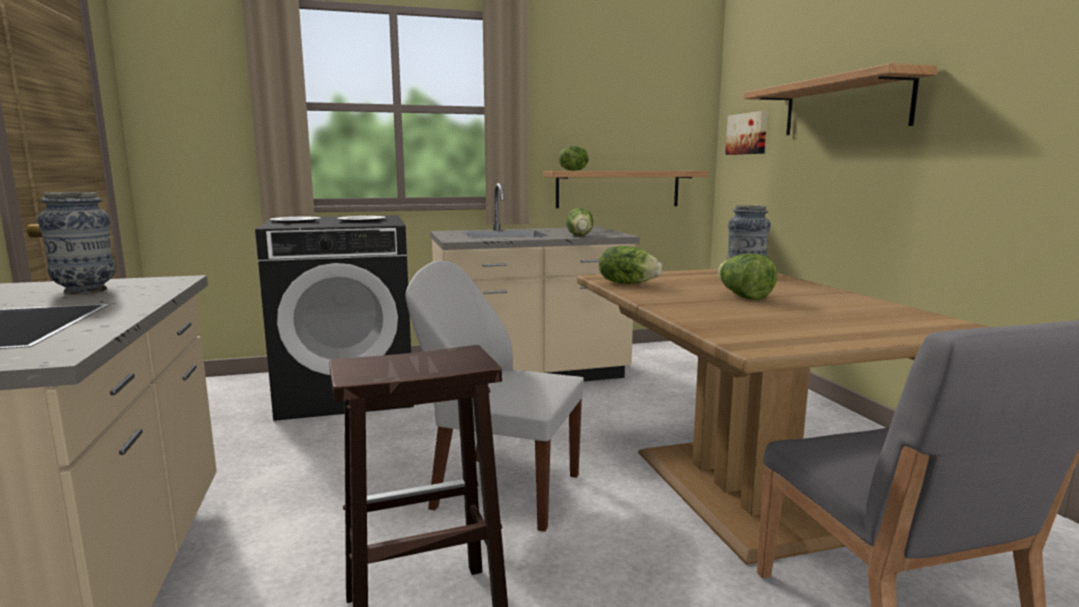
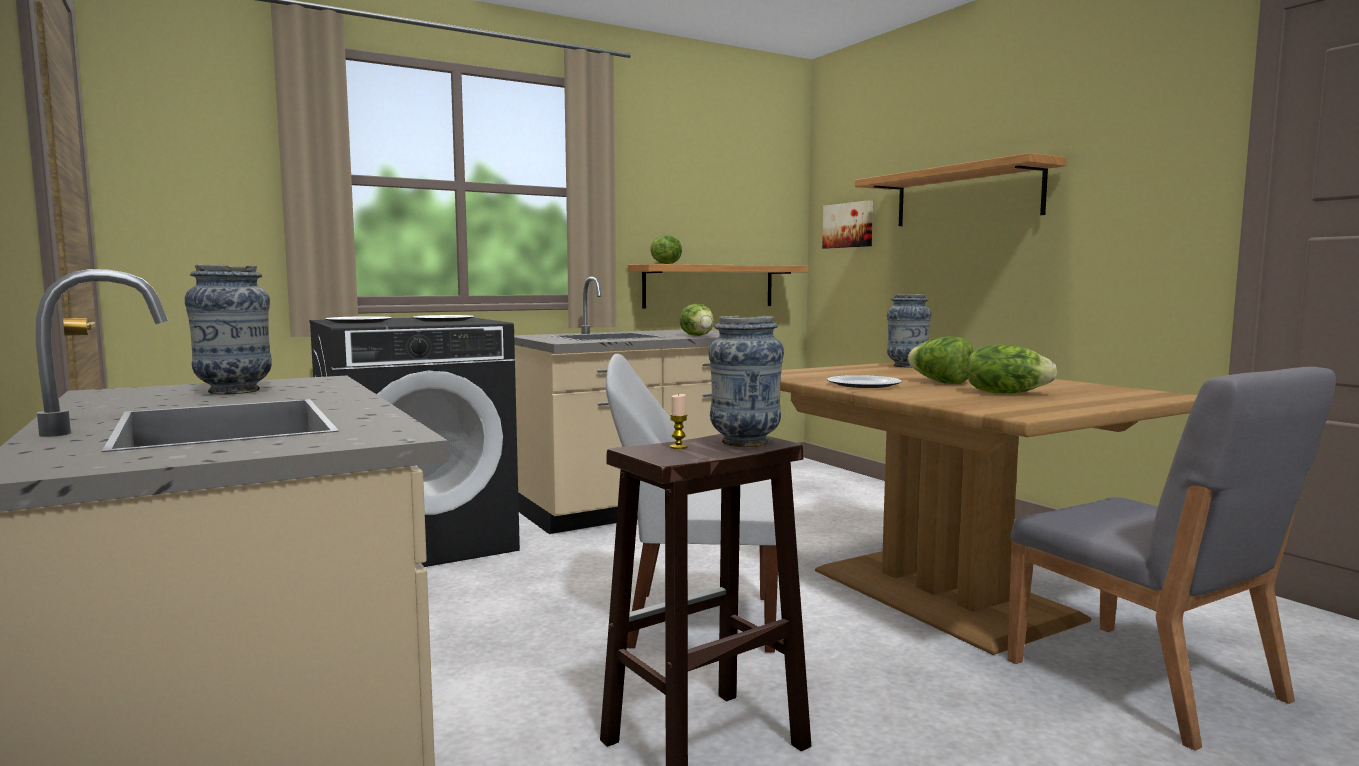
camera: 15 degrees left, 5 degrees down
lettuce [599,246,662,284] -> lettuce moved to [966,345,1057,393]
none -> candle [670,394,688,449]
none -> vase [708,316,784,447]
none -> plate [827,375,902,388]

